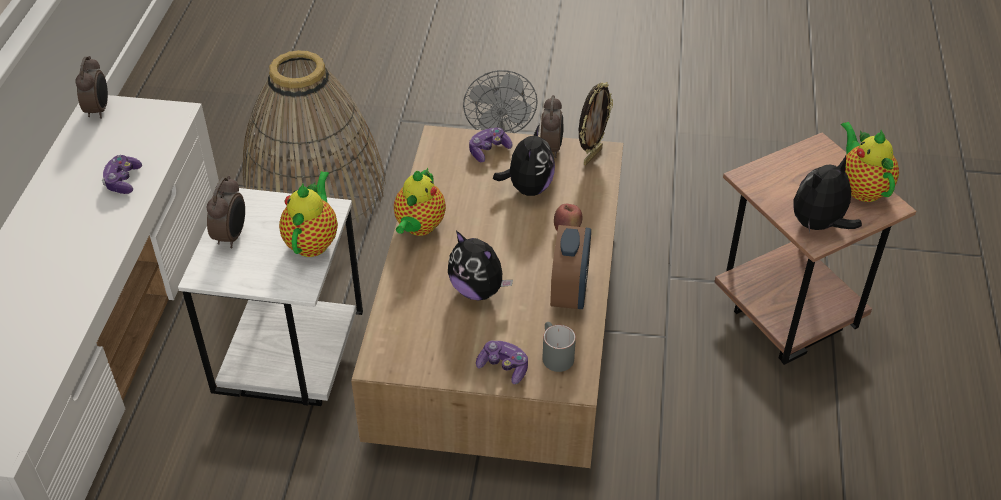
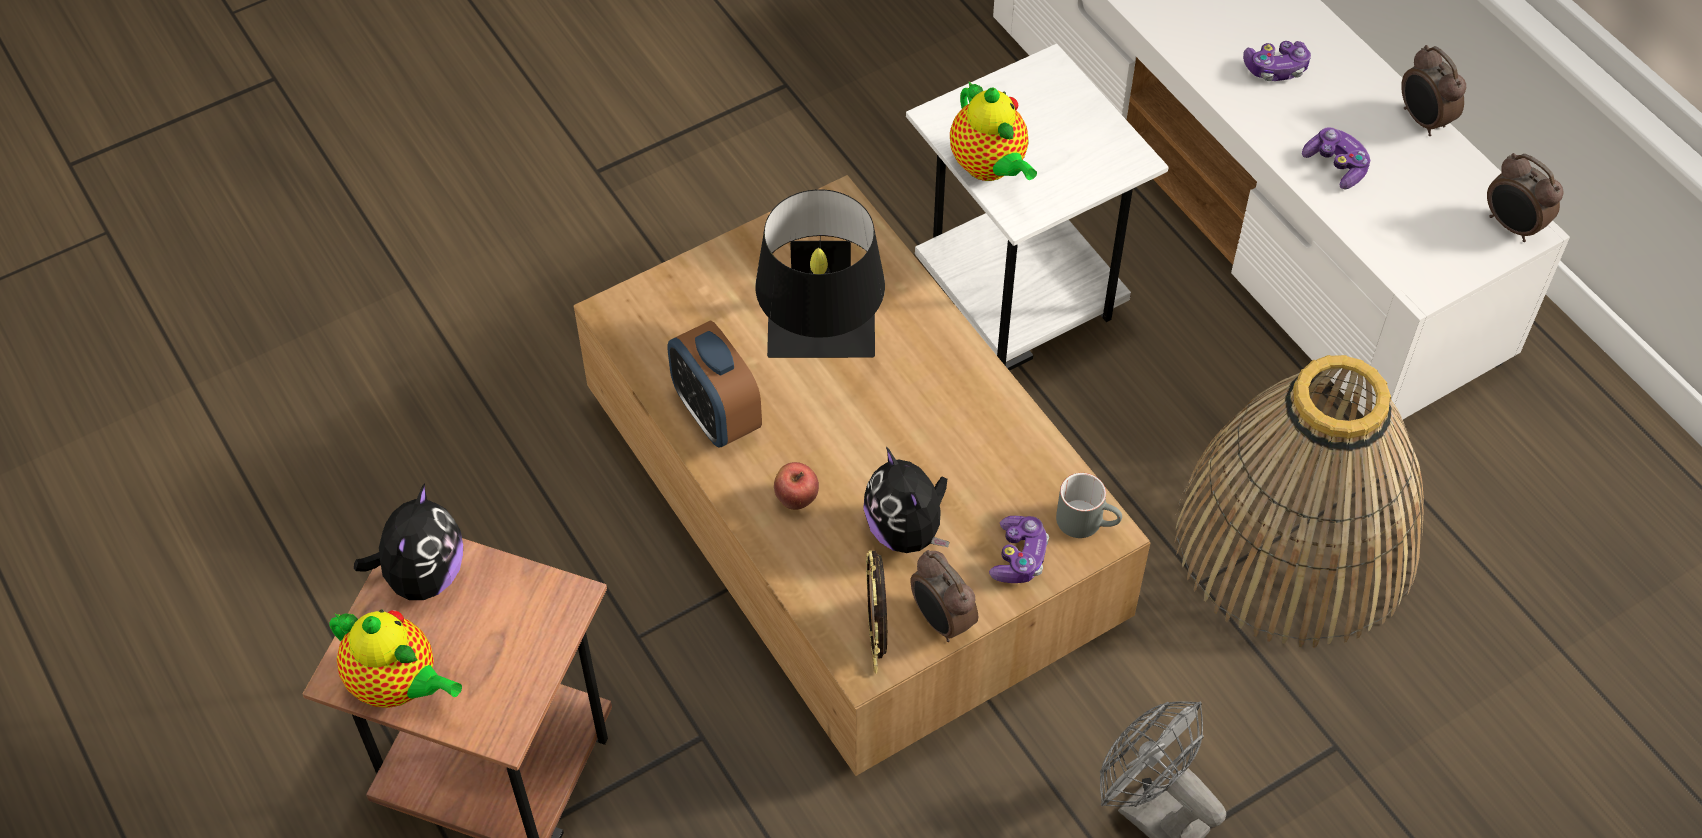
camera: 140 degrees right, 10 degrees up
alarm clock [207,176,245,248] -> alarm clock moved to [1401,45,1466,136]
teapot [394,168,446,236] -> none
plush toy [448,231,513,301] -> black table lamp [755,189,885,358]
game controller [476,340,528,384] -> game controller moved to [1243,41,1311,81]
grey mug [543,322,576,372] -> grey mug moved to [1056,473,1122,538]

